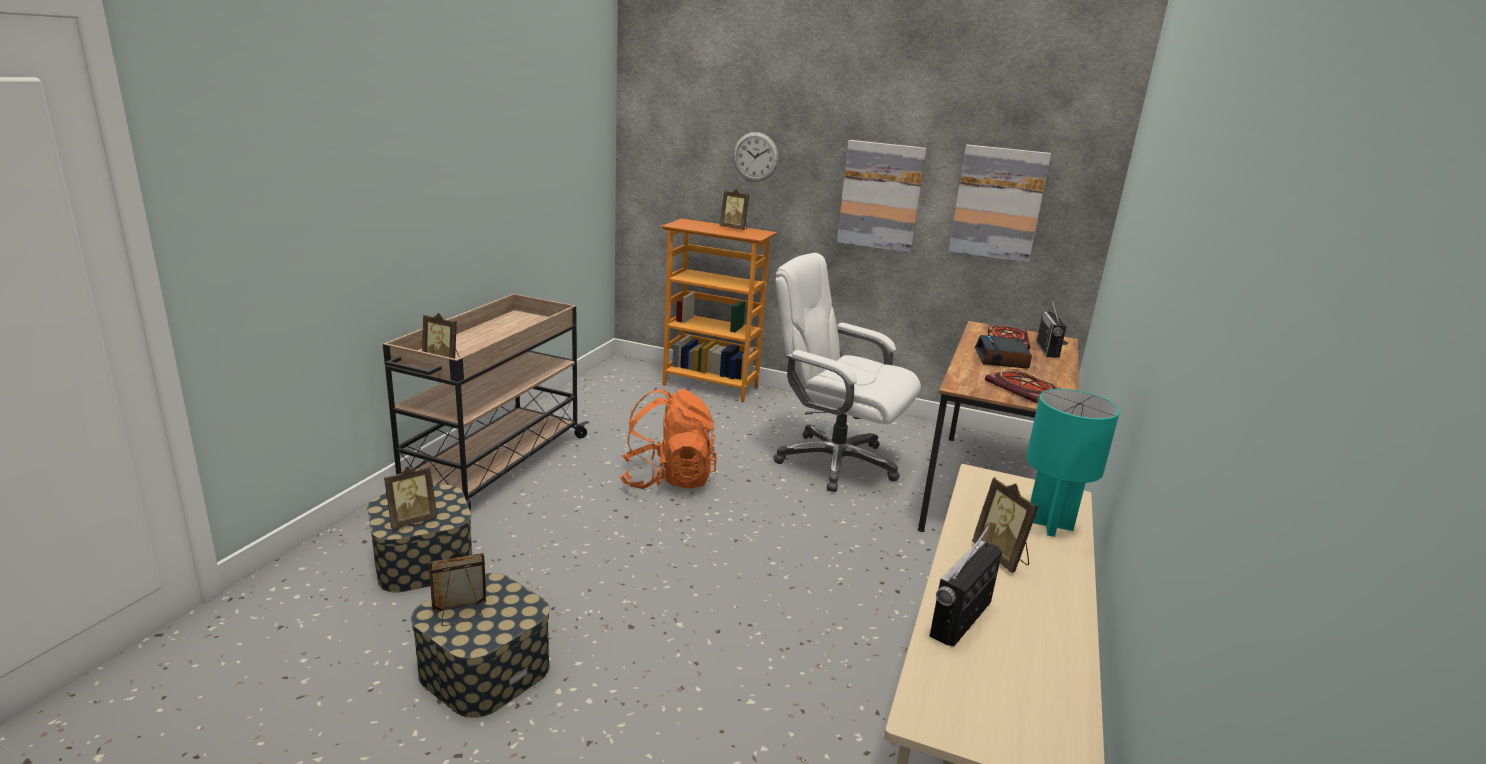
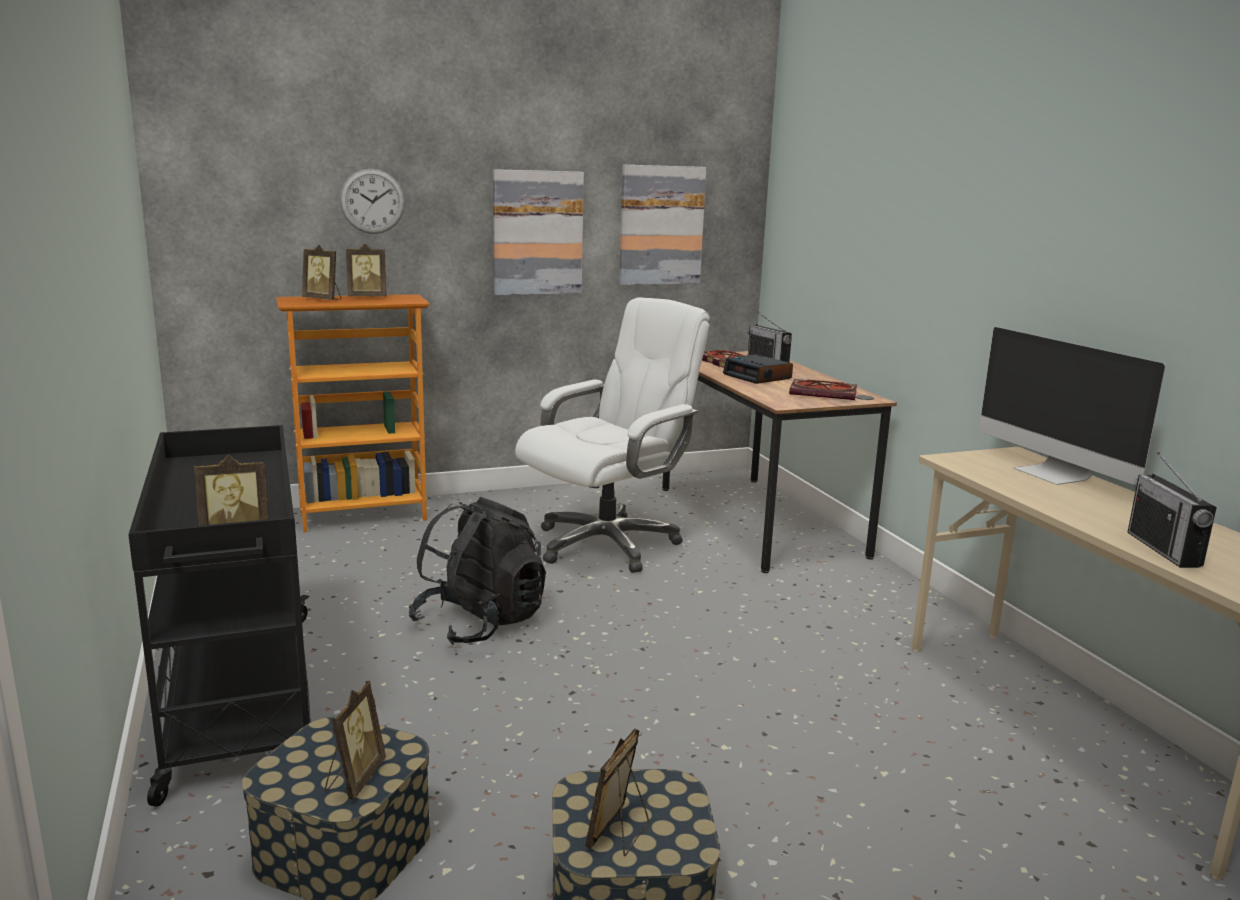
camera: 40 degrees left, 5 degrees down
beige cart [383,294,589,510] -> black cart [128,425,311,807]
orange backpack [620,388,717,489] -> black backpack [409,497,546,645]
white office chair [773,253,921,492] -> white office chair turned 150 degrees clockwise [515,298,710,573]
picture frame [972,477,1039,573] -> picture frame moved to [302,245,341,300]
turquoise table lamp [1026,389,1120,537] -> monitor [979,327,1165,485]

